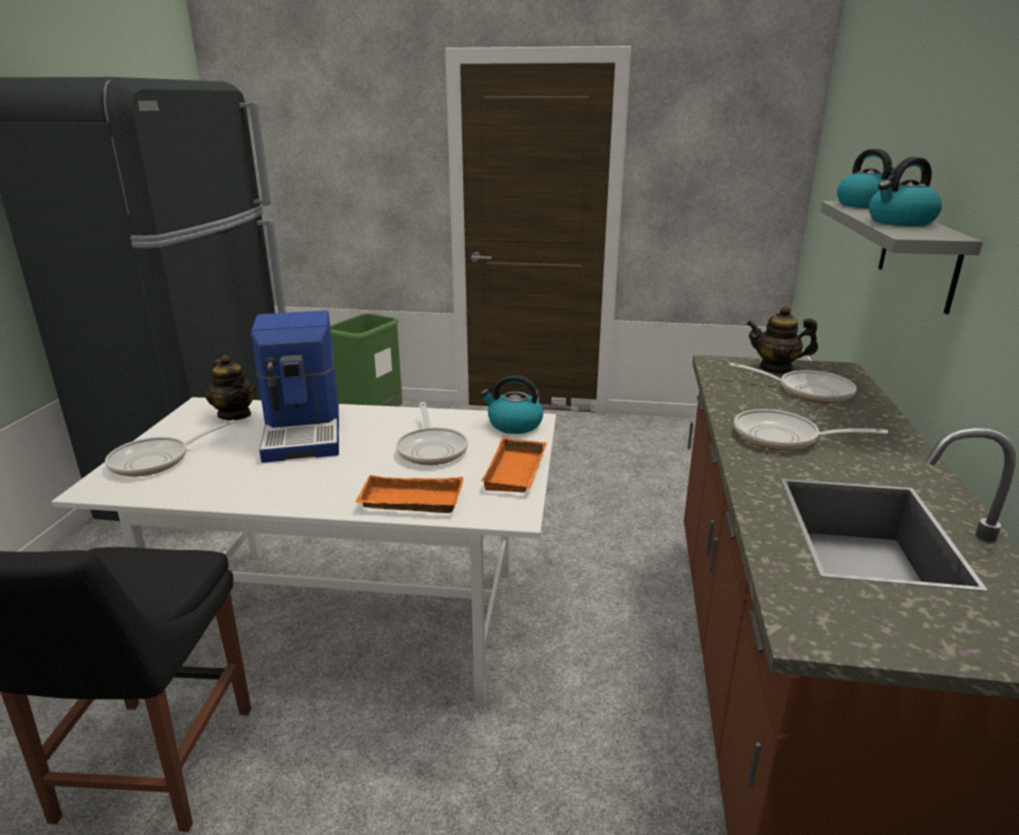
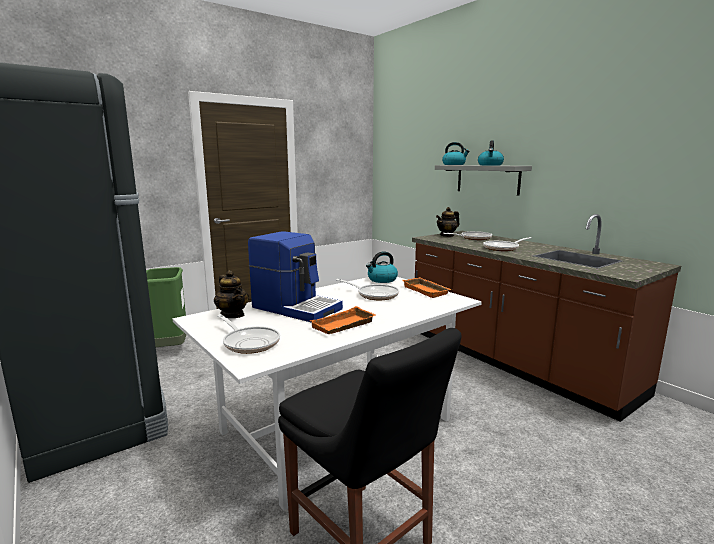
camera: 45 degrees left, 10 degrees down
frying pan [105,420,236,477] -> frying pan turned 45 degrees counterclockwise [217,314,280,354]
teapot [206,355,256,420] -> teapot turned 45 degrees clockwise [214,270,249,318]
orange tray [355,475,464,513] -> orange tray moved to [309,306,376,334]

